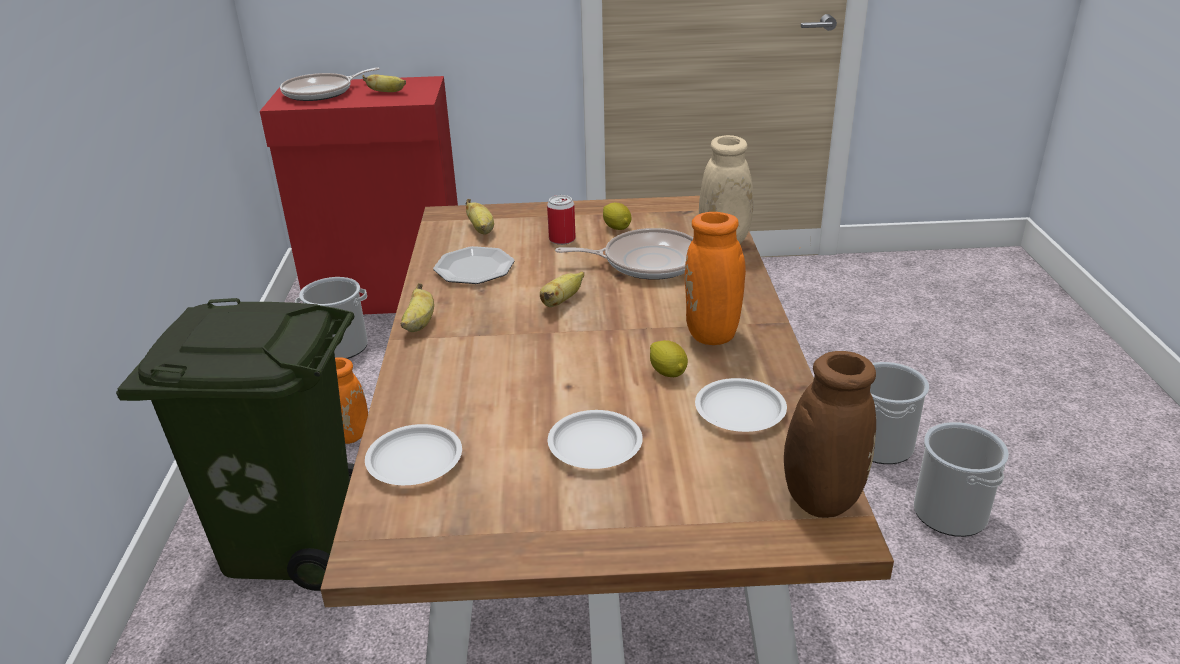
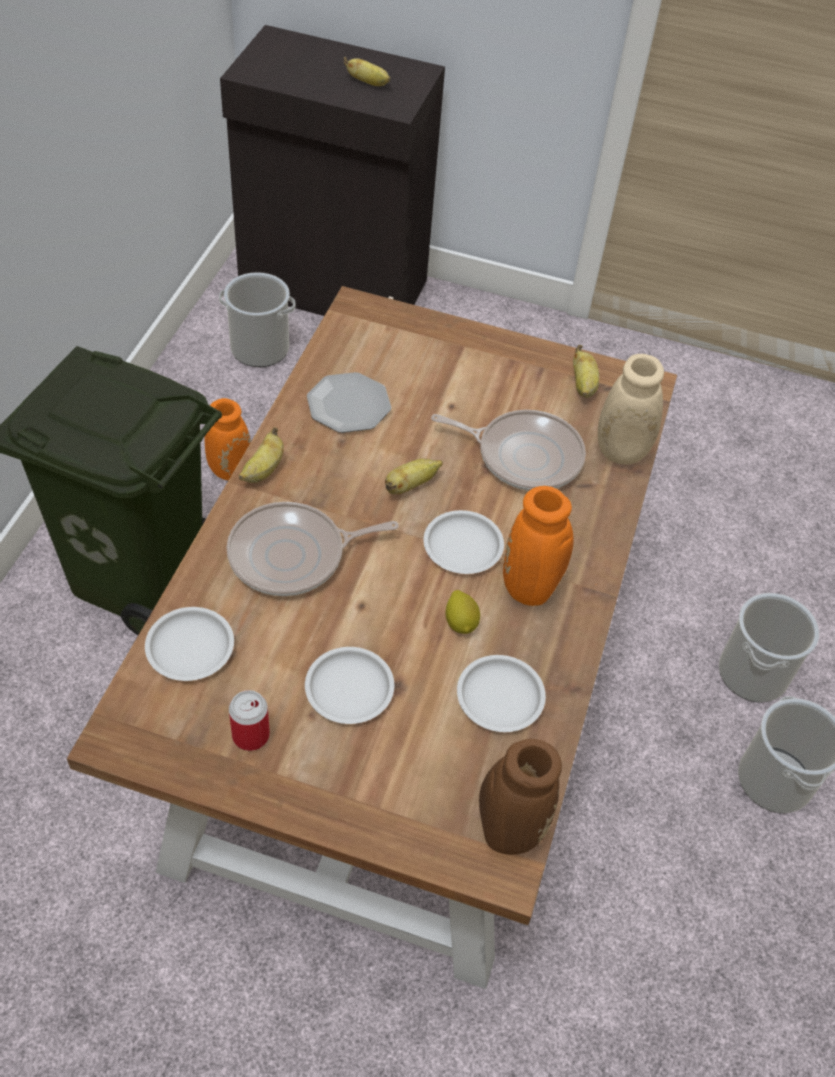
camera: 15 degrees right, 20 degrees up
red cabinet [260,76,458,314] -> black cabinet [220,25,445,316]
frying pan [280,67,380,101] -> frying pan moved to [227,502,399,596]
banana [466,199,494,235] -> banana moved to [573,345,599,398]
can [547,195,576,245] -> can moved to [229,690,270,751]
lemon [603,202,631,230] -> none
none -> white plate [423,510,504,574]

